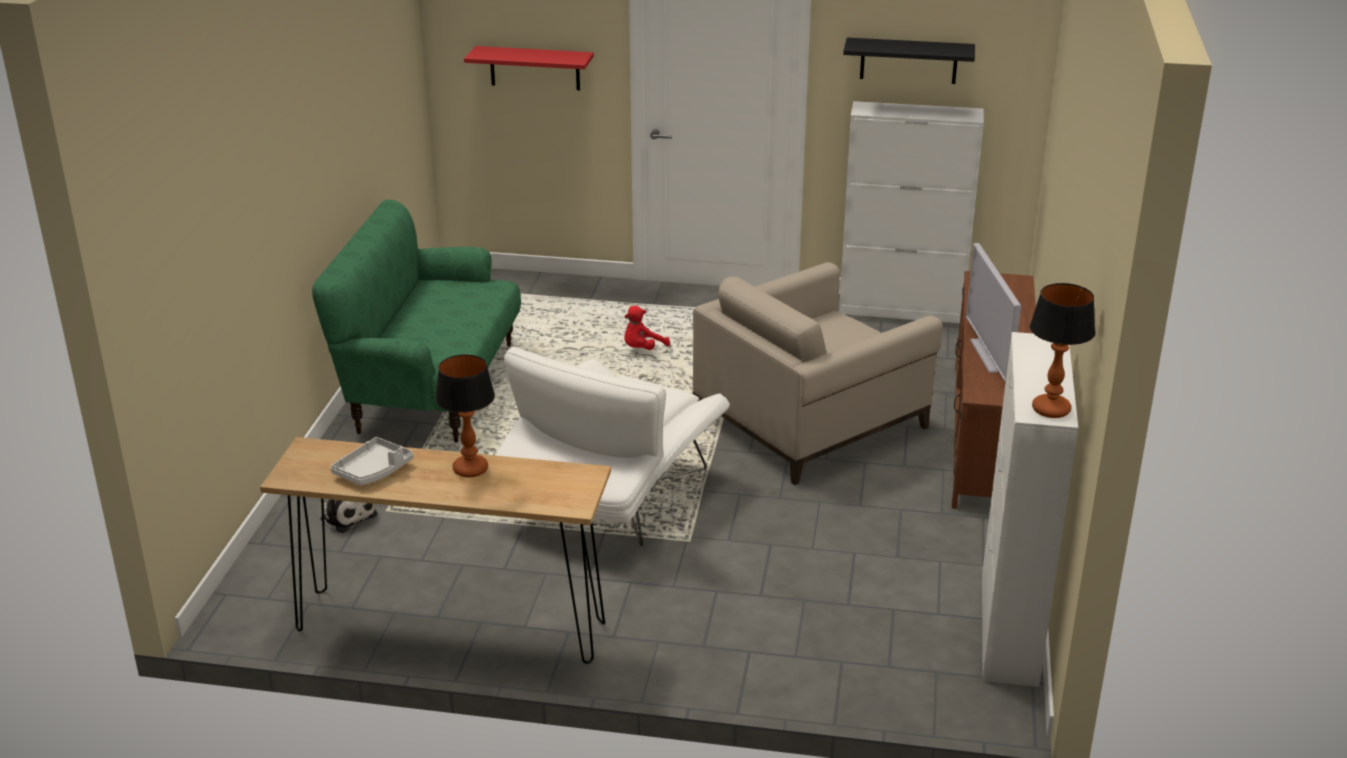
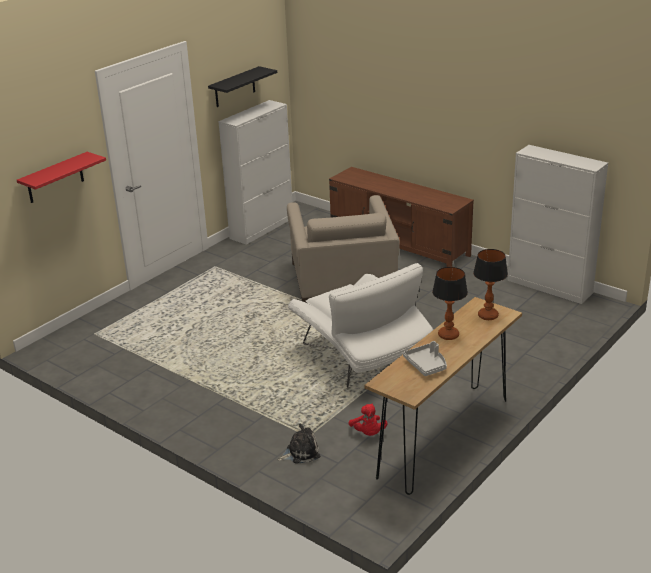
camera: 60 degrees left, 0 degrees up
green sofa [312,200,521,443] -> none
red plush toy [624,306,670,350] -> red plush toy moved to [348,404,388,436]
television [966,243,1021,383] -> none
table lamp [1030,283,1095,418] -> table lamp moved to [473,249,508,320]

